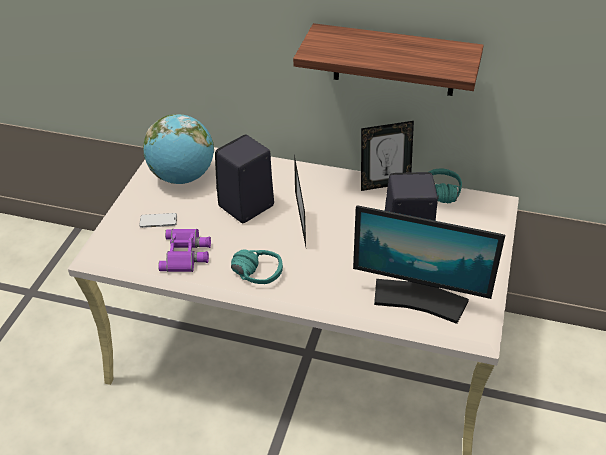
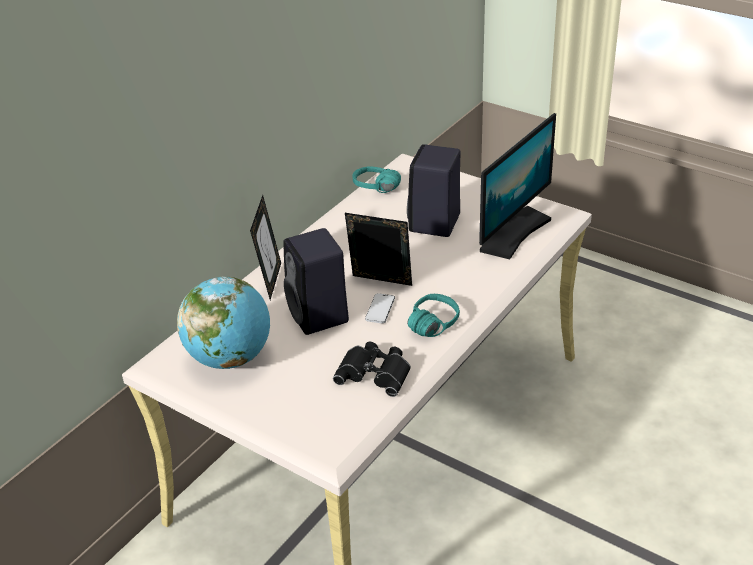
camera: 70 degrees left, 5 degrees down
phone [139,213,177,228] -> phone moved to [365,293,395,323]
purple binoculars [158,229,211,272] -> black binoculars [333,342,411,397]
shelf [293,23,484,96] -> none
picture frame [361,121,414,191] -> picture frame moved to [250,195,281,300]

